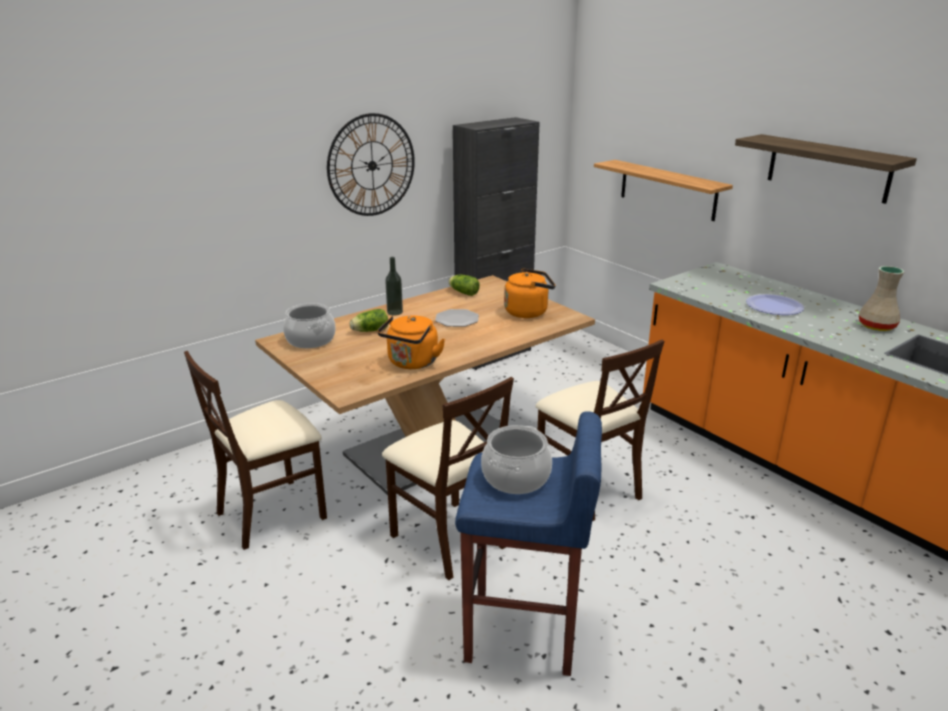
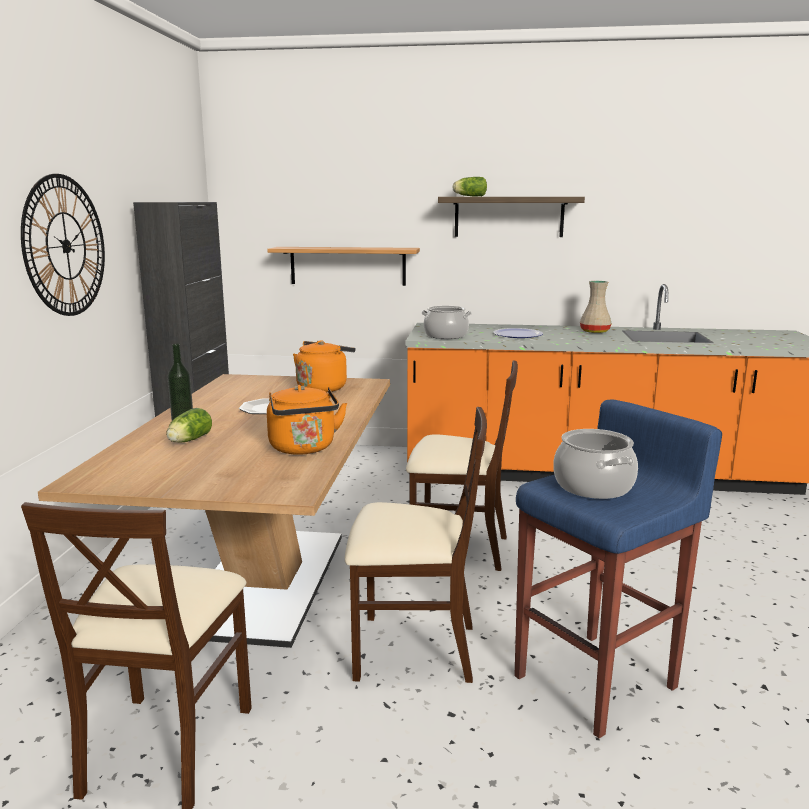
camera: 45 degrees left, 10 degrees down
cooking pot [283,303,336,348] -> cooking pot moved to [421,306,472,339]
lettuce [448,275,480,296] -> lettuce moved to [452,177,487,196]

